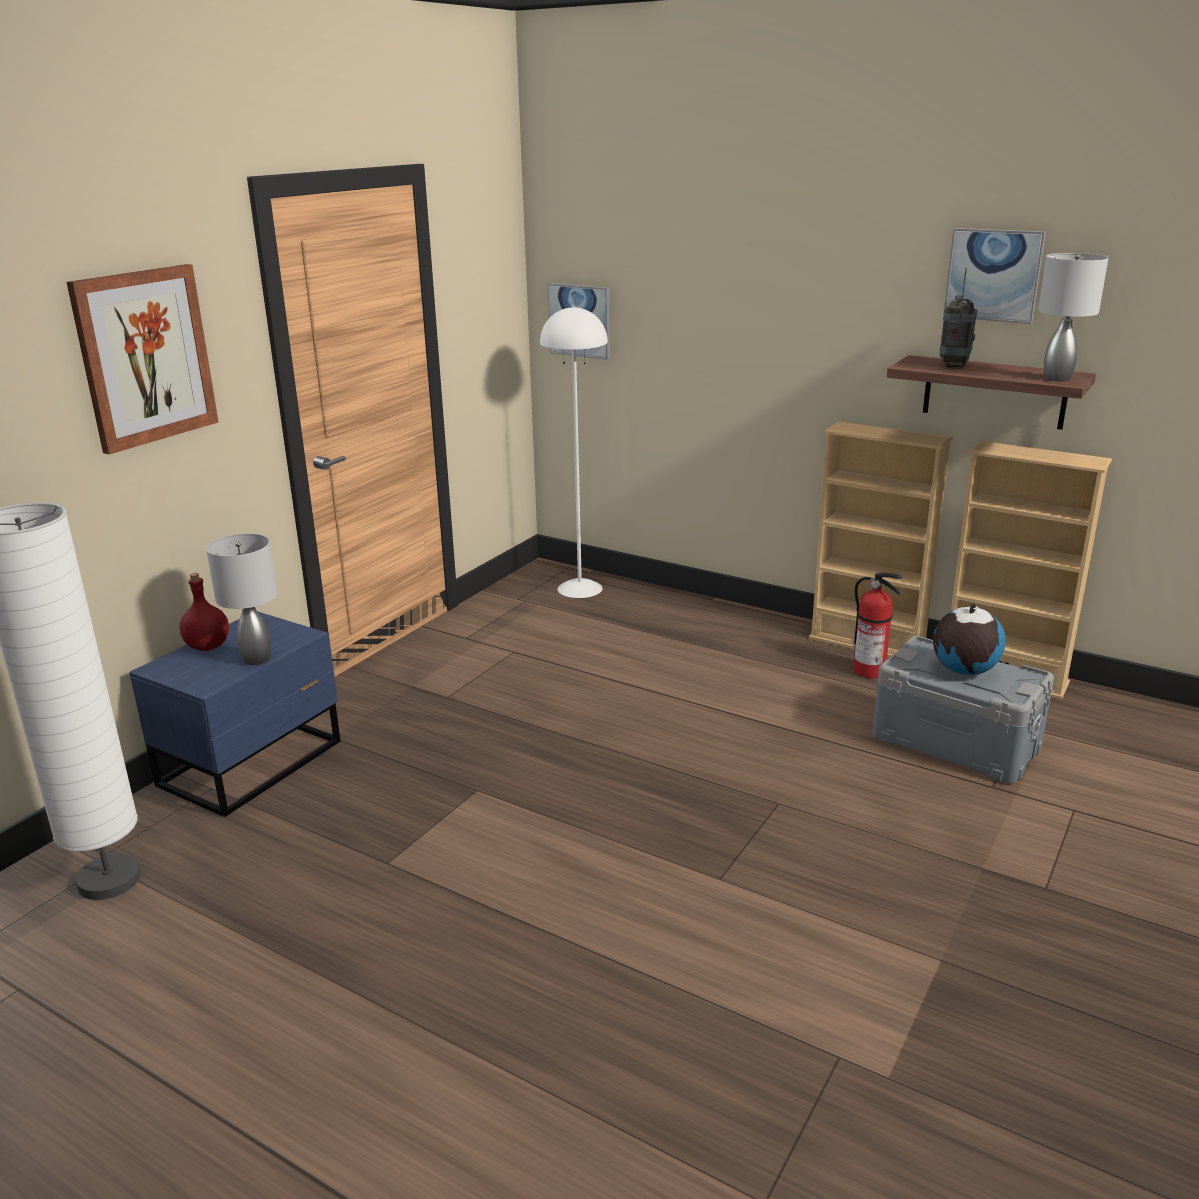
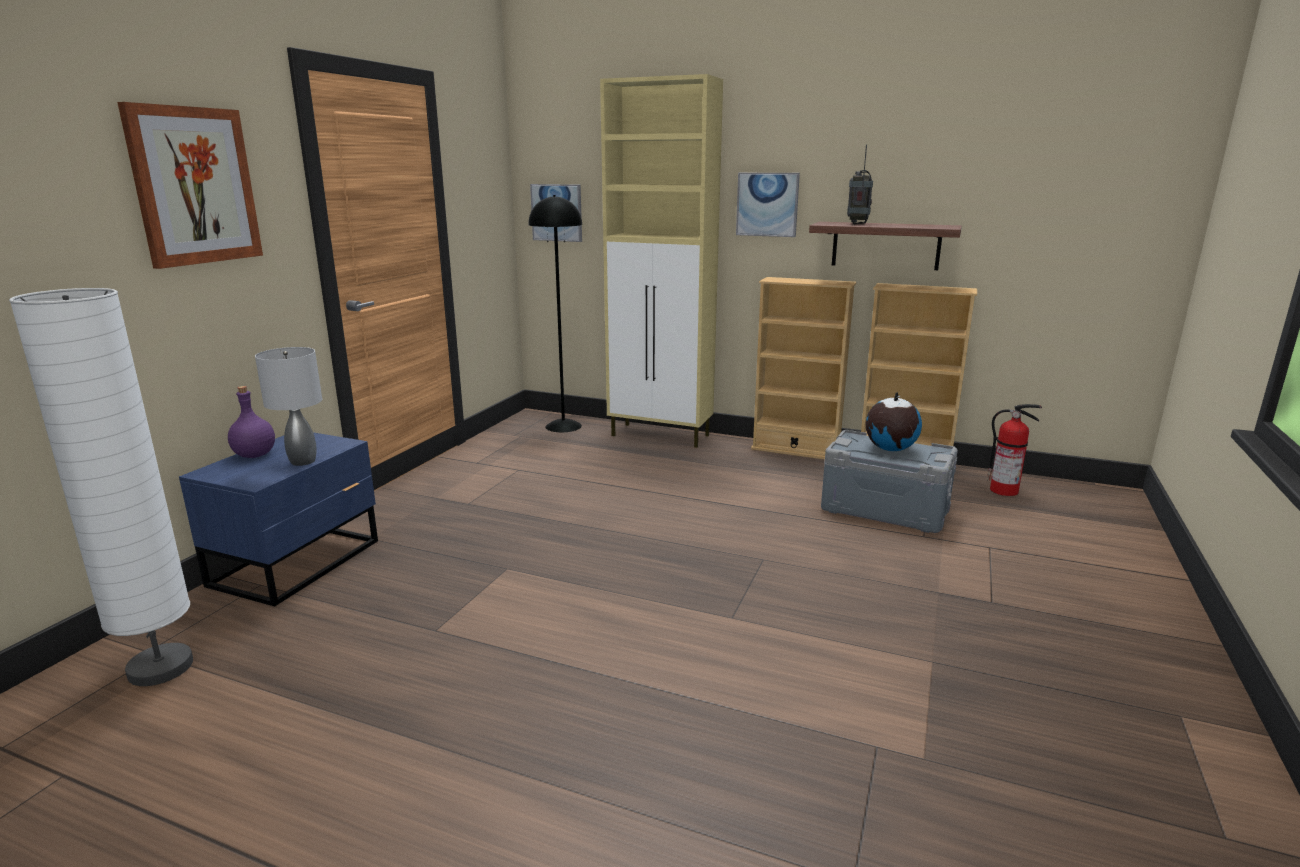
camera: 10 degrees left, 5 degrees down
red bottle [180,573,229,651] -> purple bottle [228,386,275,458]
white floor lamp [540,306,608,598] -> black floor lamp [528,195,582,432]
fire extinguisher [852,573,902,679] -> fire extinguisher moved to [987,404,1042,496]
picture [944,228,1046,324] -> picture moved to [736,173,800,237]
grey table lamp [1038,253,1108,381] -> none
none -> beige cabinet [600,74,723,448]

